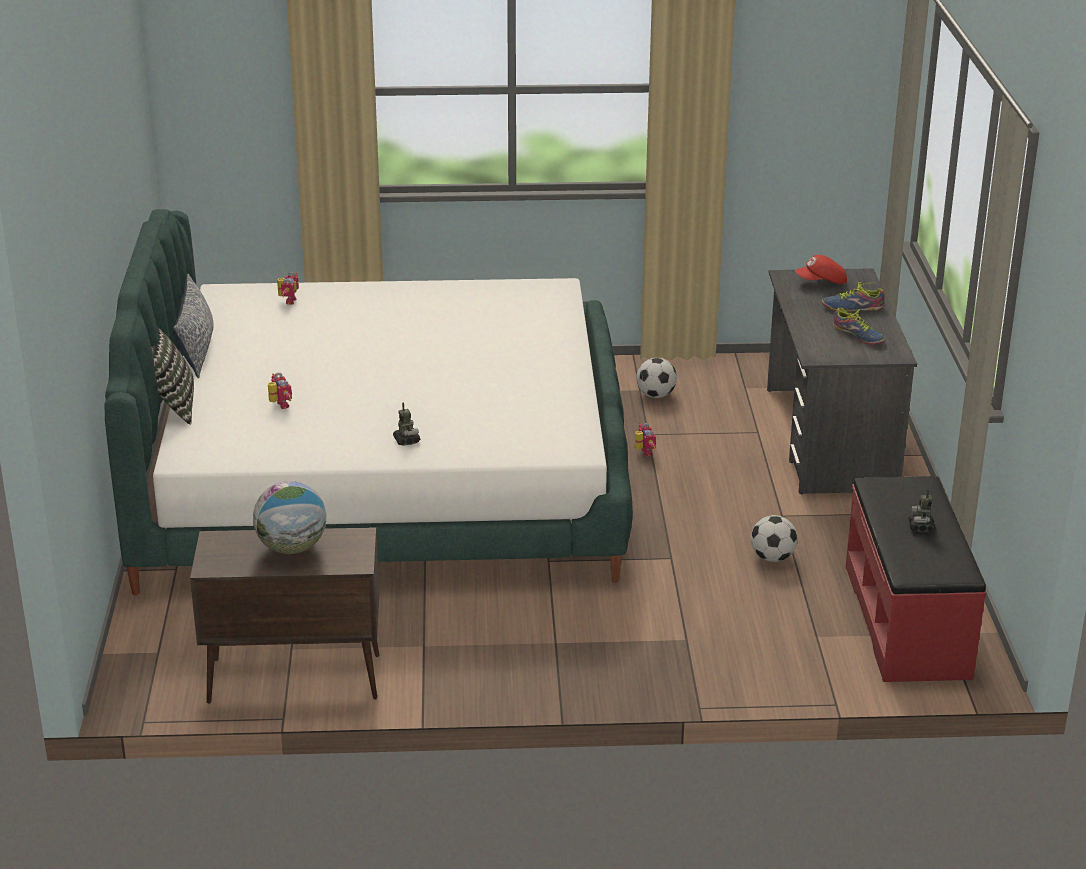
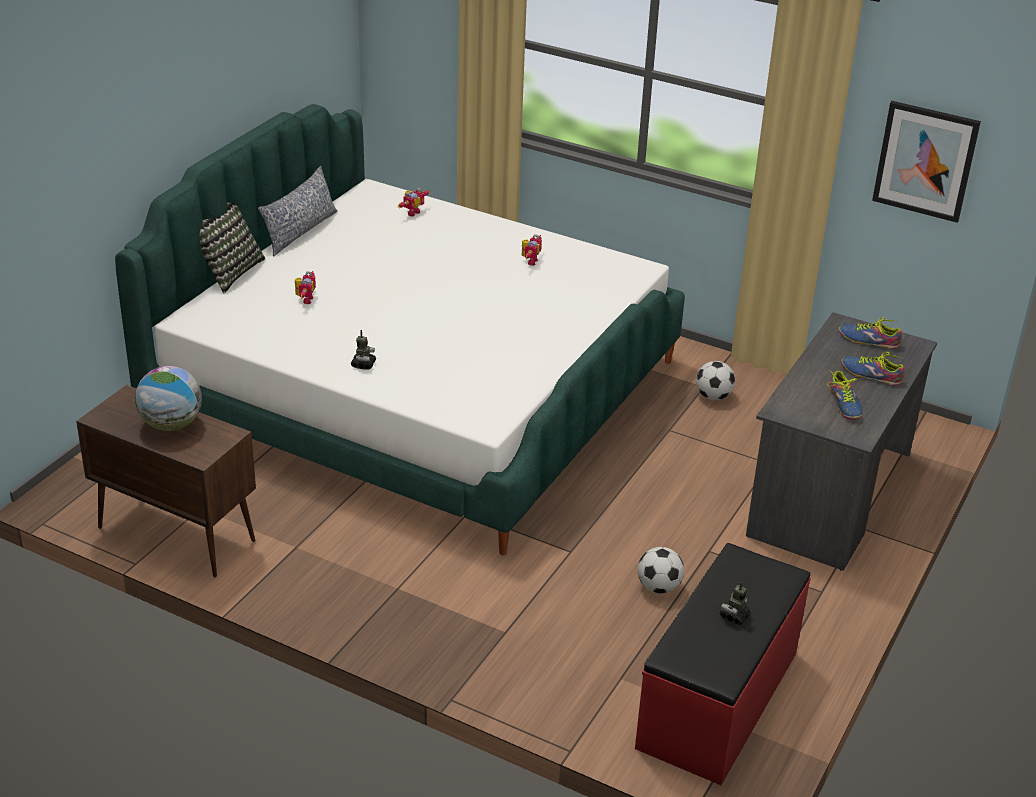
camera: 30 degrees right, 5 degrees up
toy robot [635,423,656,456] -> toy robot moved to [522,235,542,266]
red cap [795,255,847,284] -> shoe [839,317,902,349]
none -> picture [872,101,981,223]

